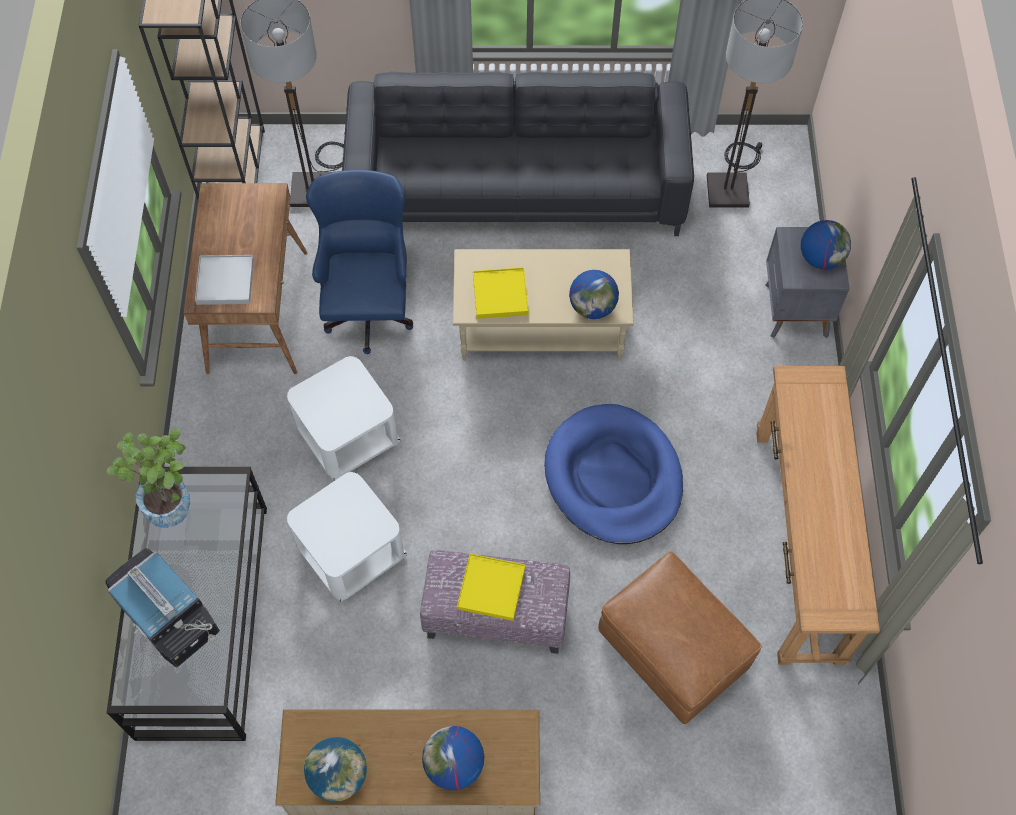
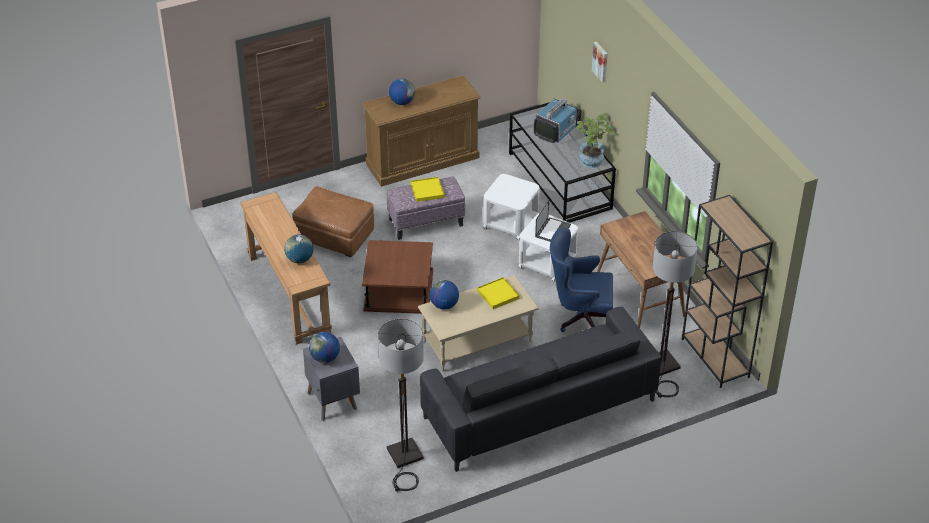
camera: 155 degrees right, 20 degrees down
television [105,548,220,668] -> television turned 105 degrees clockwise [534,98,581,143]
white tray [195,255,254,305] -> none
globe [304,737,367,801] -> globe moved to [284,234,313,263]
blue office chair [306,170,414,354] -> blue office chair turned 120 degrees clockwise [550,228,613,332]
blue dog bed [544,404,683,544] -> brown side table [362,240,433,314]
none -> laptop [535,200,571,242]
none -> picture [592,42,608,83]

